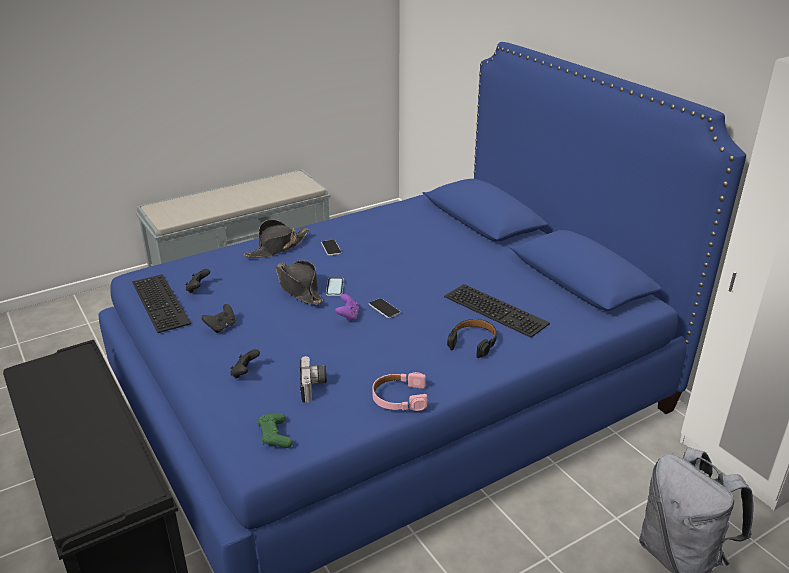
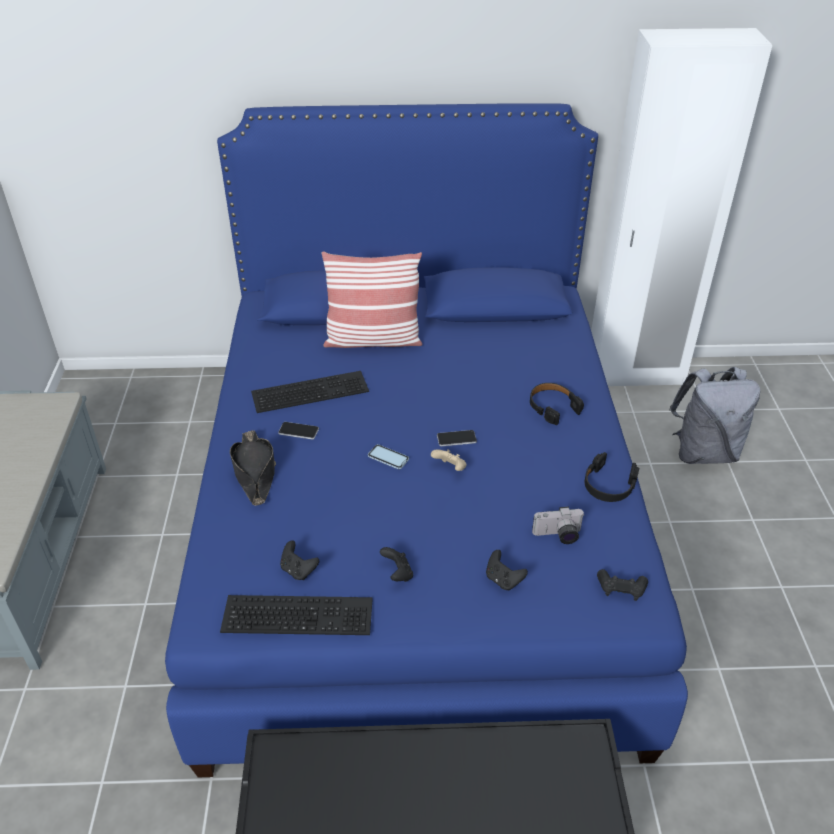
camera: 60 degrees left, 10 degrees up
green game controller [258,413,293,448] -> black game controller [597,569,648,601]
black hat [275,260,323,305] -> none
camera [300,356,327,403] -> camera turned 150 degrees clockwise [532,506,585,544]
purple game controller [335,294,359,322] -> beige game controller [431,449,467,471]
pink headphones [372,372,428,411] -> black headphones [585,452,639,502]
keyboard [444,284,550,338] -> keyboard moved to [251,371,369,413]
none -> pillow [322,251,422,348]

